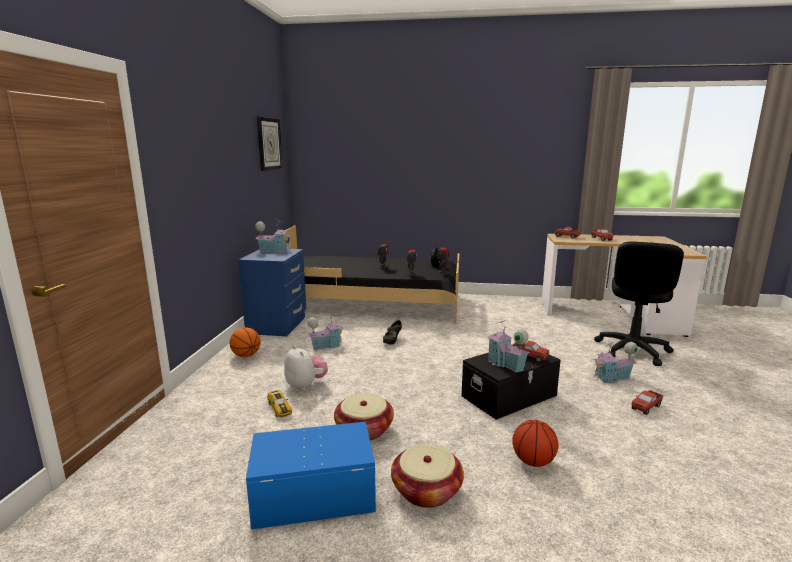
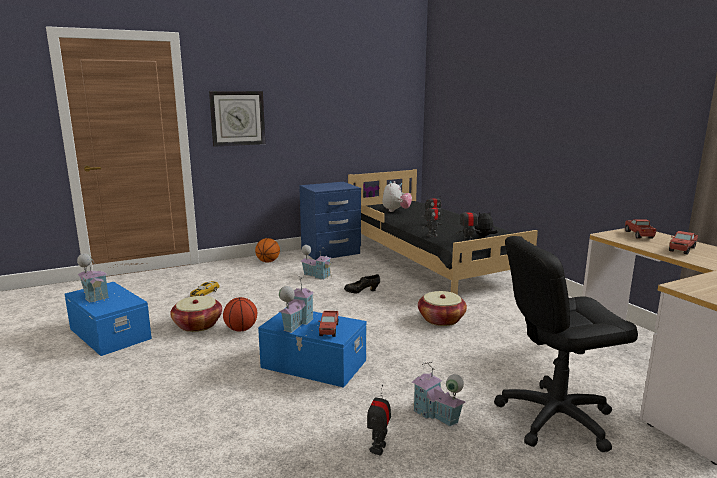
camera: 55 degrees right, 0 degrees up
toy house [255,220,290,252] -> toy house moved to [77,253,109,303]
wall clock [257,117,283,171] -> wall clock moved to [209,91,265,147]
plush toy [284,345,328,391] -> plush toy moved to [382,181,412,212]
basket [391,444,464,508] -> basket moved to [418,291,467,326]
black storage box [462,353,561,420] -> blue storage box [258,311,366,388]
basketball [512,420,559,467] -> basketball moved to [223,297,257,332]
toy truck [632,390,663,415] -> toy robot [367,385,391,455]

